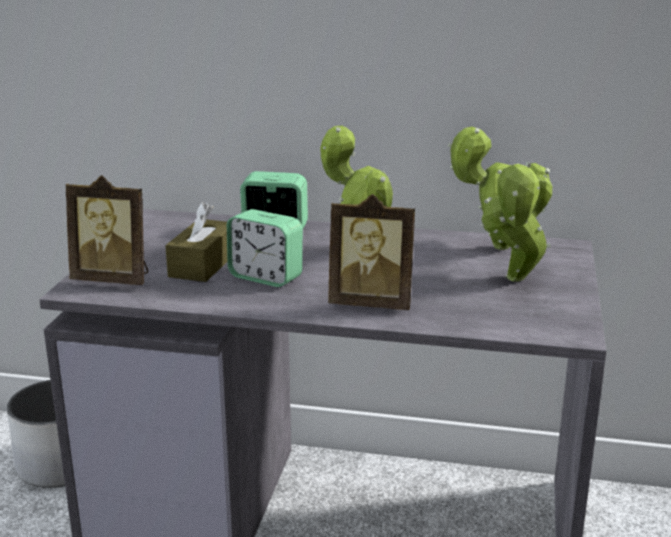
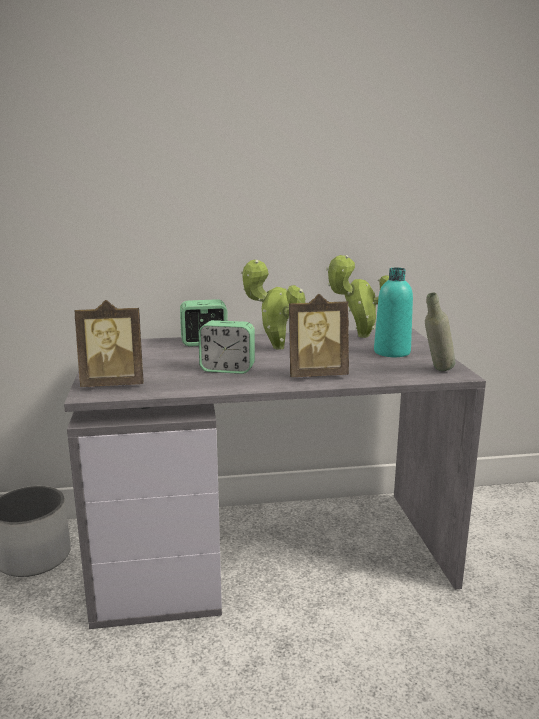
camera: 20 degrees left, 5 degrees down
brown tissue box [165,202,227,282] -> none
potted plant [481,162,552,282] -> turquoise bottle [374,268,413,357]
none -> grey bottle [425,292,456,371]

